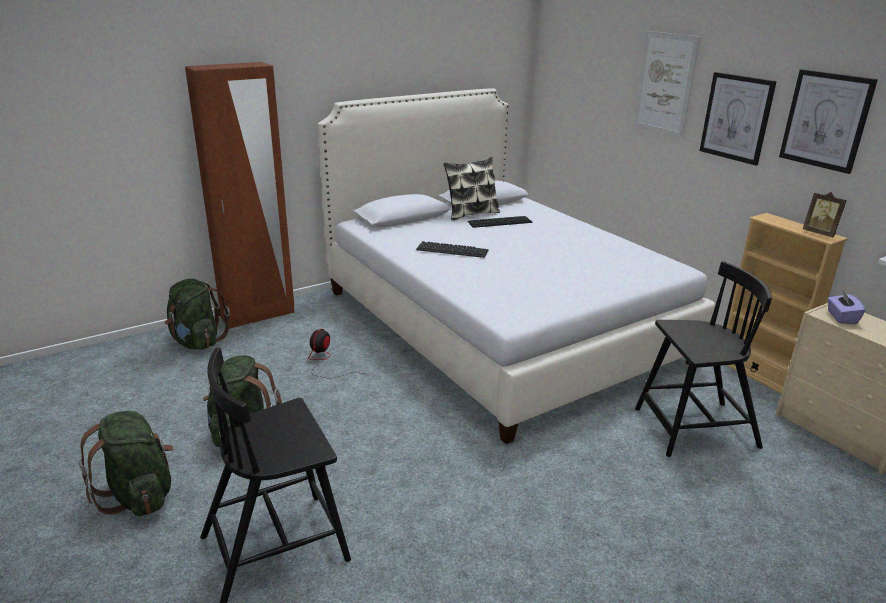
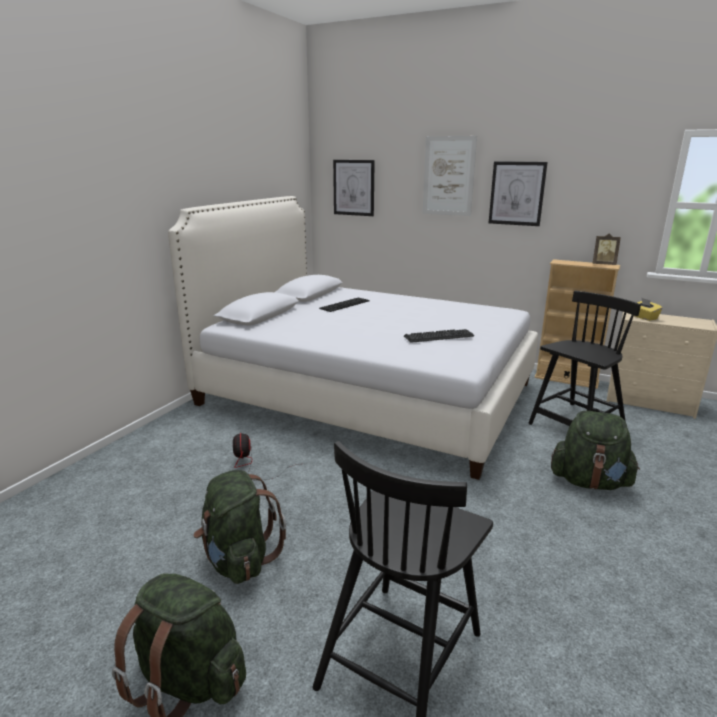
camera: 30 degrees left, 5 degrees down
green backpack [165,279,230,350] -> green backpack moved to [551,411,640,490]
brown wardrobe [185,62,295,329] -> none
keyboard [416,241,489,258] -> keyboard moved to [404,329,474,343]
pillow [443,157,500,221] -> none
picture [779,69,878,174] -> picture moved to [333,160,375,216]
purple tissue box [828,291,865,324] -> yellow tissue box [635,298,663,321]

